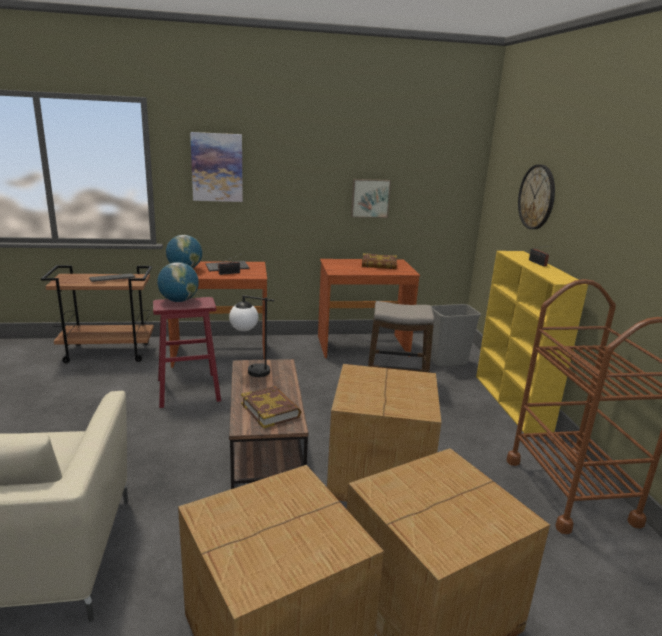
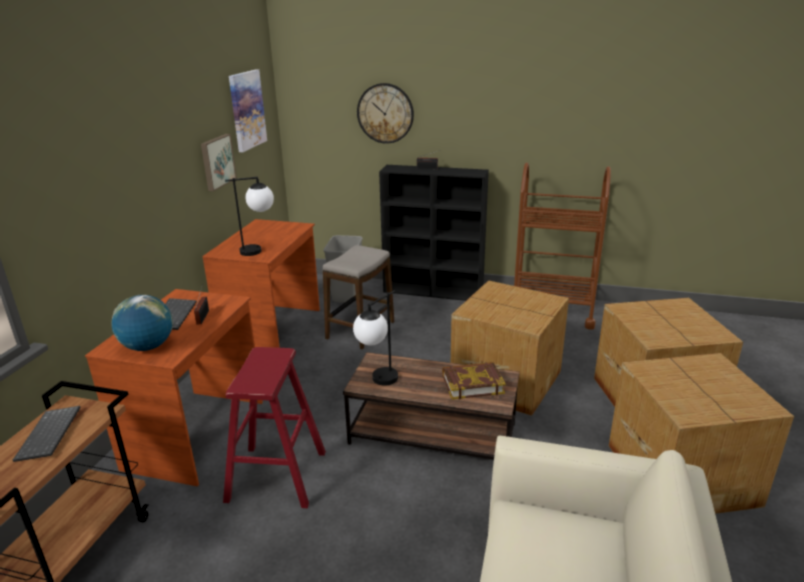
camera: 65 degrees left, 5 degrees up
globe [157,262,199,302] -> none
picture [190,132,243,202] -> picture moved to [229,70,267,152]
book [362,253,397,269] -> none
yellow bookcase [476,251,588,433] -> black bookcase [379,165,489,301]
none -> table lamp [225,177,274,256]

